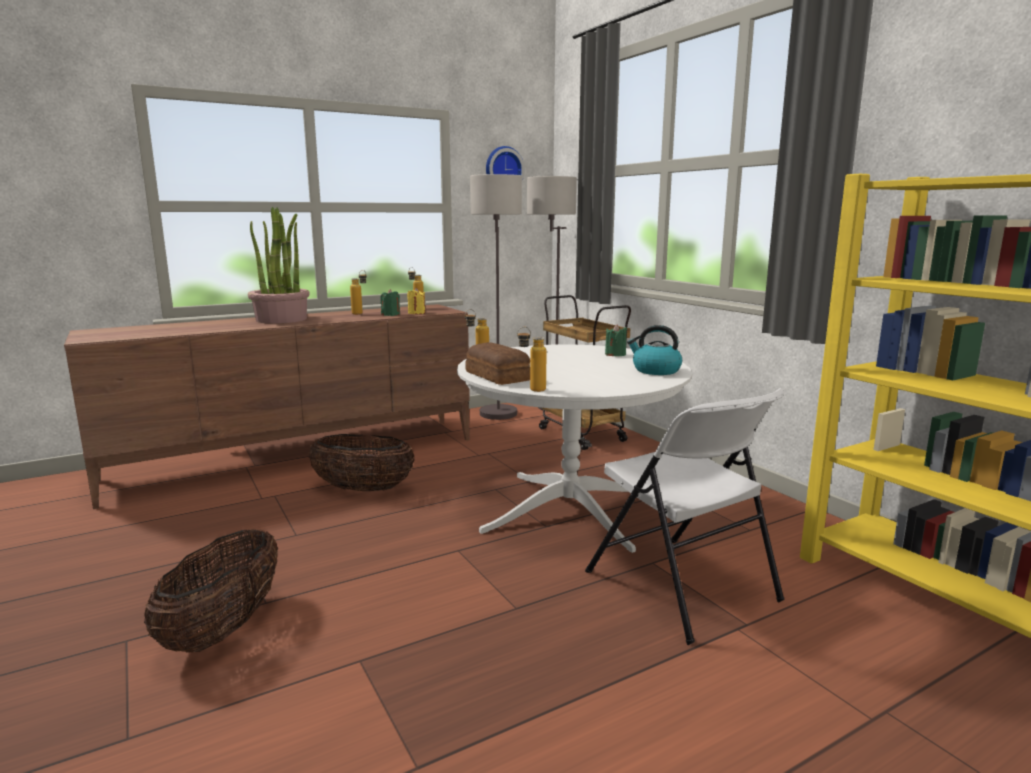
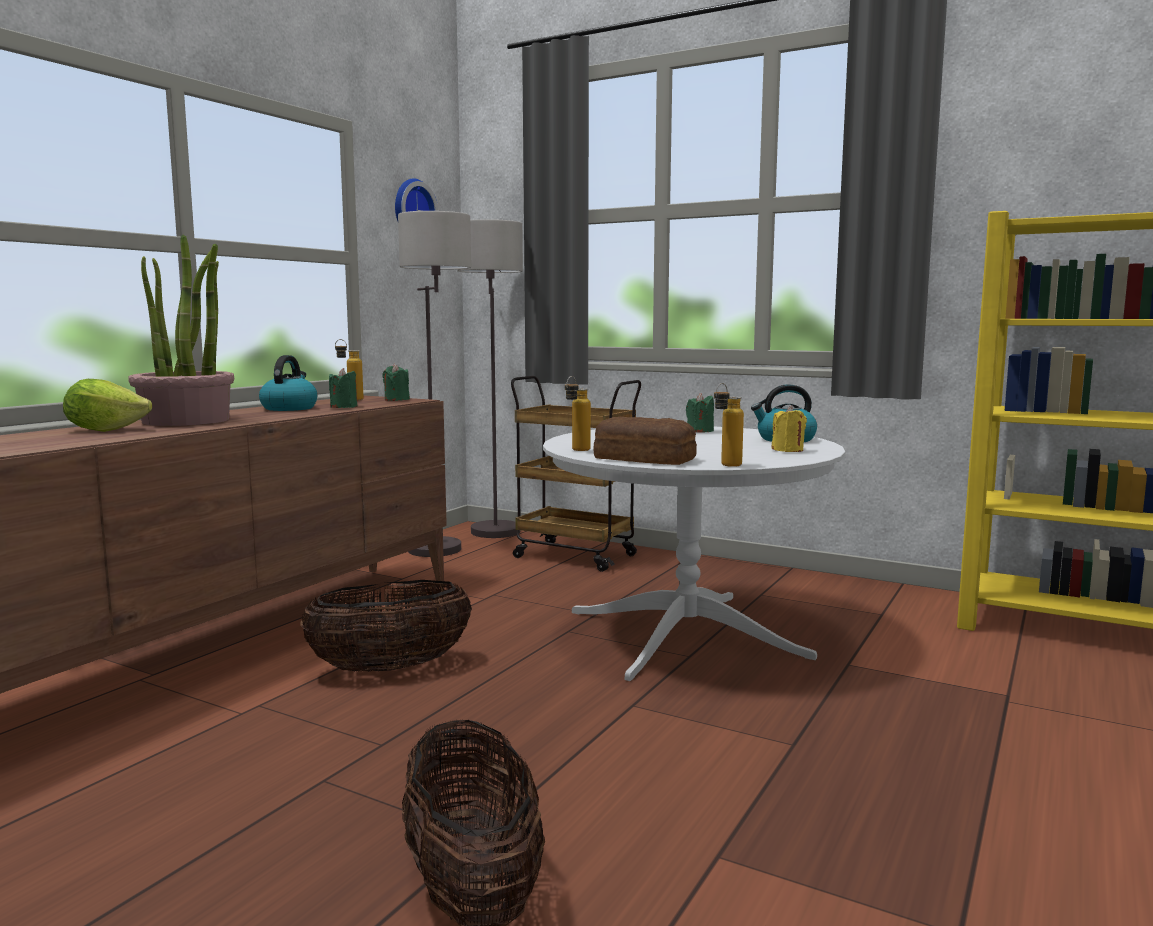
camera: 30 degrees left, 5 degrees down
bottle [350,270,367,315] -> kettle [259,355,318,411]
yellow candle [407,288,425,314] -> yellow candle moved to [771,406,807,452]
white chair [585,388,785,645] -> none
none -> lettuce [63,379,152,432]
none -> green candle [382,364,410,401]

